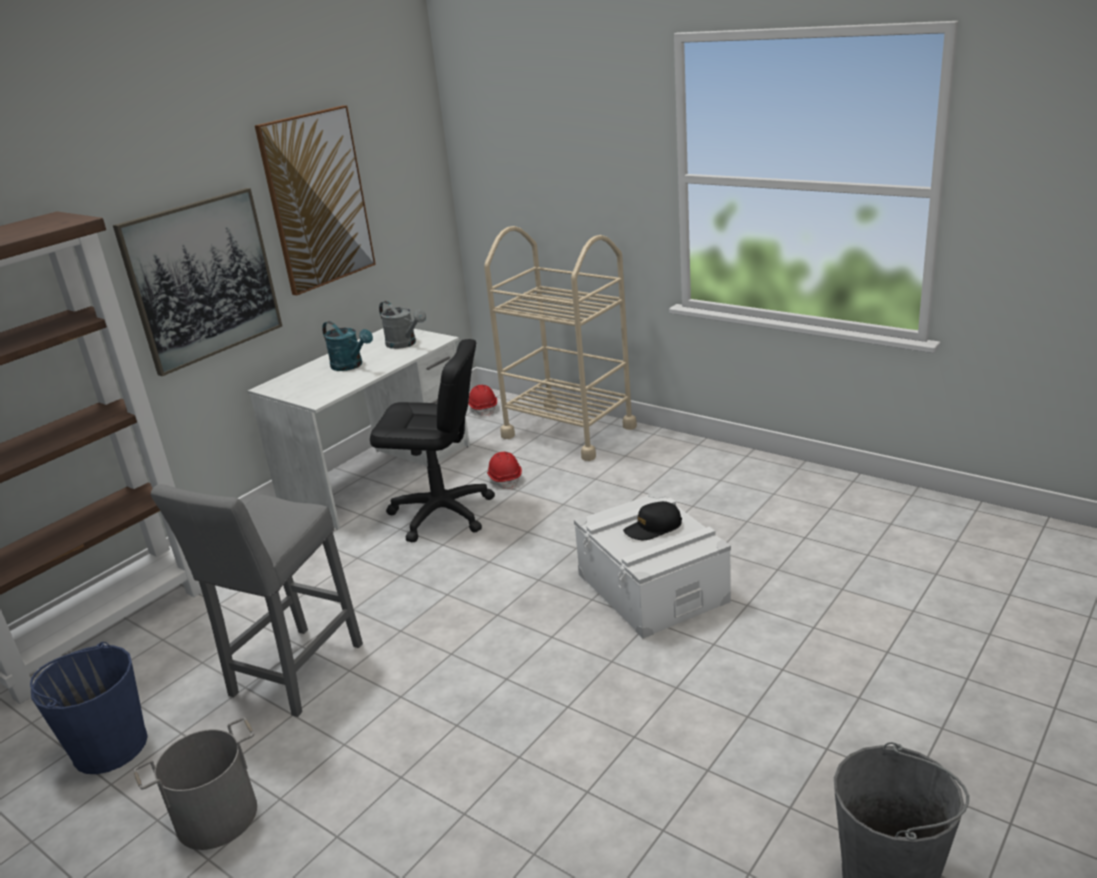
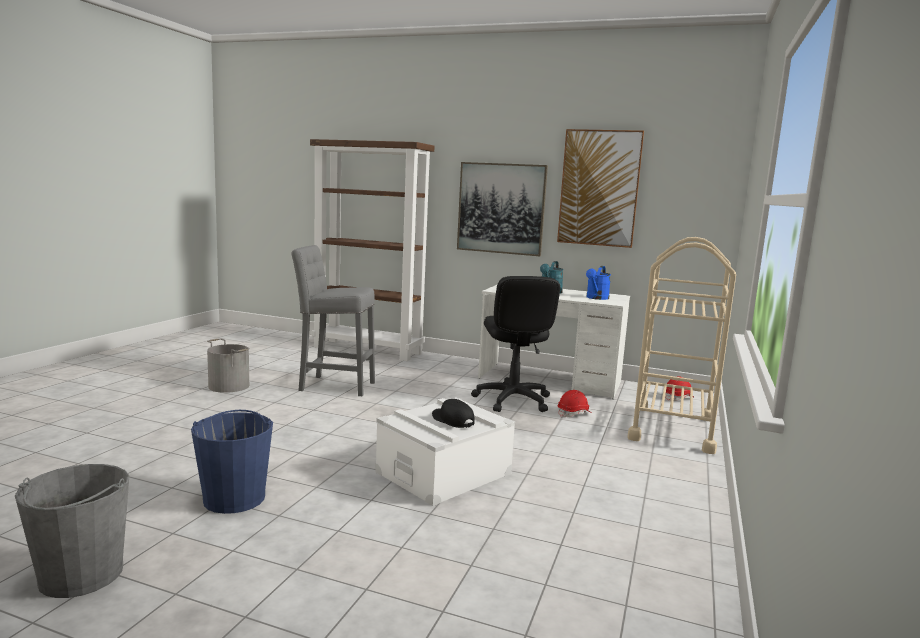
camera: 70 degrees right, 15 degrees down
blue bucket [30,642,148,774] -> blue bucket moved to [191,410,273,514]
grey watering can [379,301,426,349] -> blue watering can [586,266,611,300]

